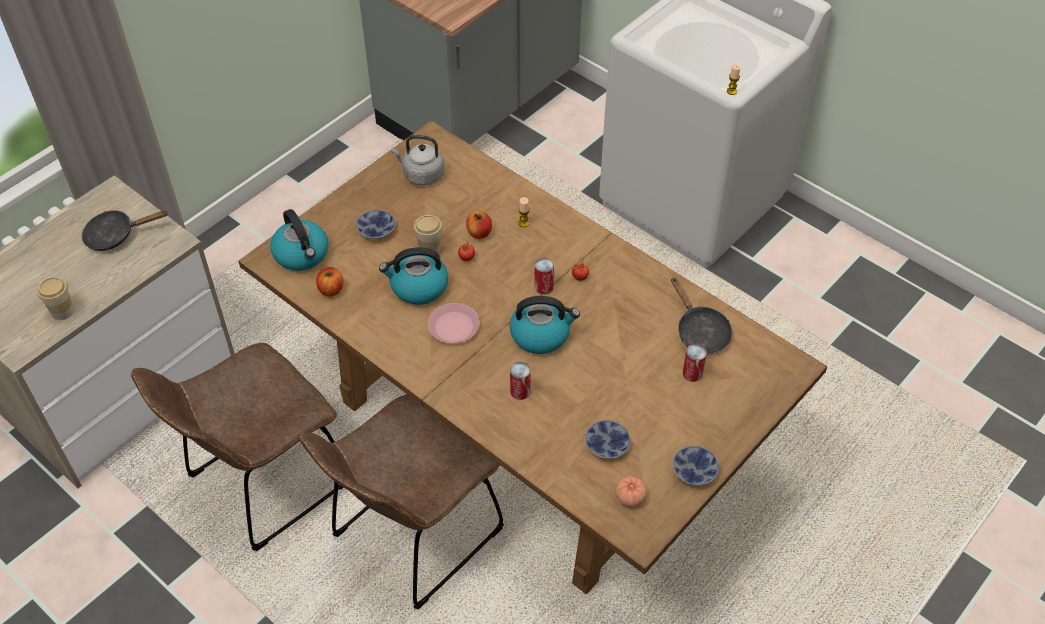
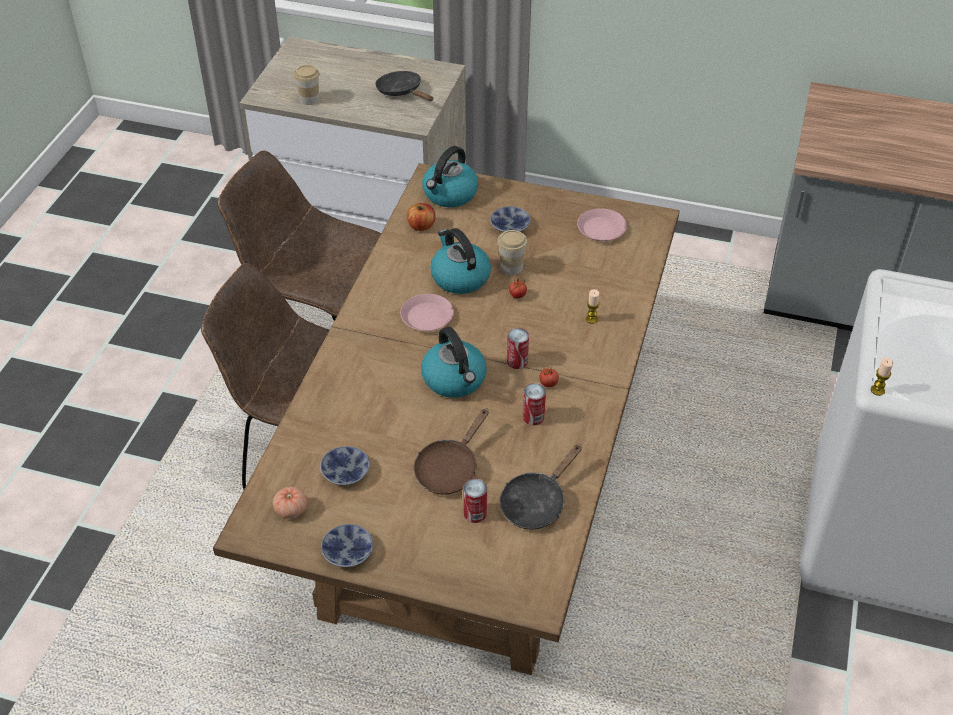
camera: 65 degrees right, 5 degrees down
grey kettle [391,135,444,185] -> pink plate [577,208,627,241]
apple [466,211,492,239] -> none
can [510,362,531,400] -> can moved to [523,383,546,426]
none -> brown frying pan [414,408,489,495]

